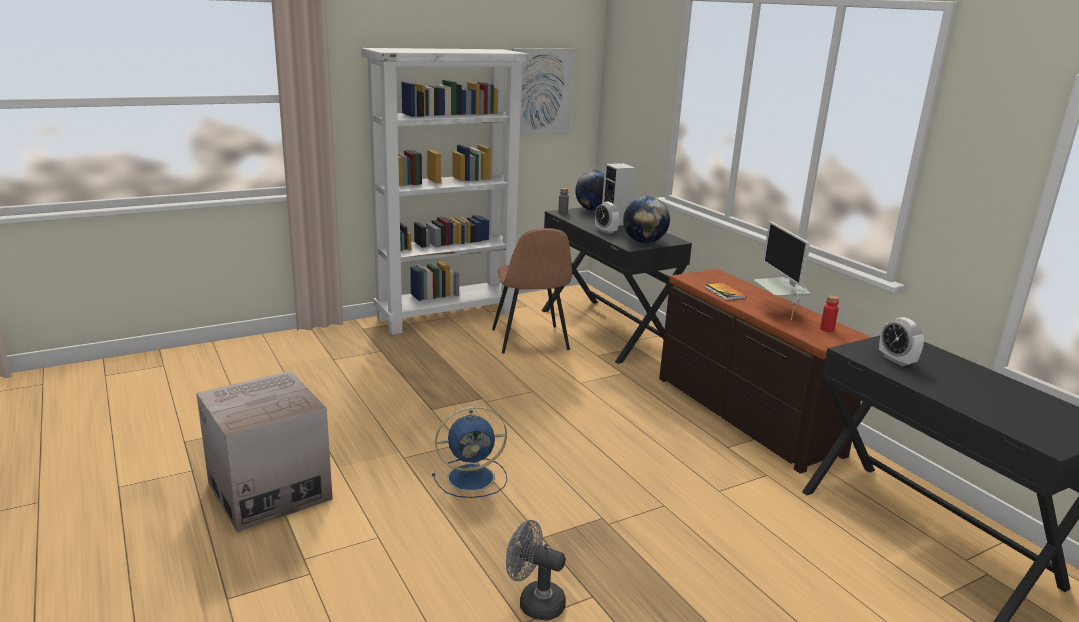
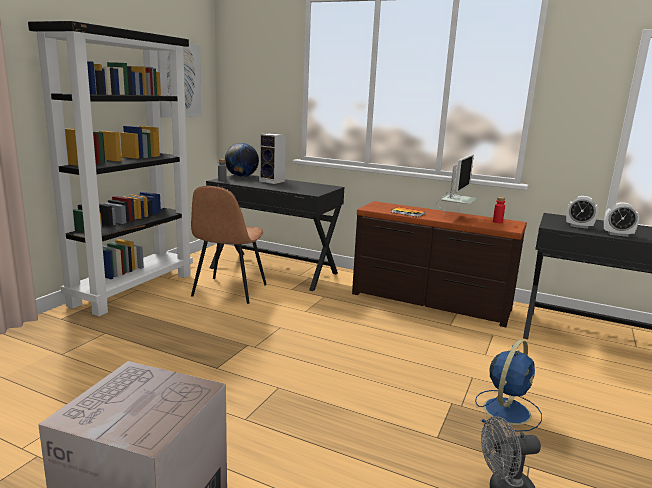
camera: 35 degrees left, 5 degrees down
white bookcase [361,48,529,335] -> black bookcase [28,21,193,316]
blue fan [432,406,507,498] -> blue fan moved to [475,339,542,432]
brown chair [492,228,572,354] -> brown chair turned 60 degrees clockwise [191,186,267,304]
alarm clock [595,202,619,234] -> alarm clock moved to [604,202,639,237]
globe [623,196,670,243] -> none
monitor [754,222,810,320] -> monitor turned 105 degrees counterclockwise [436,154,477,215]

